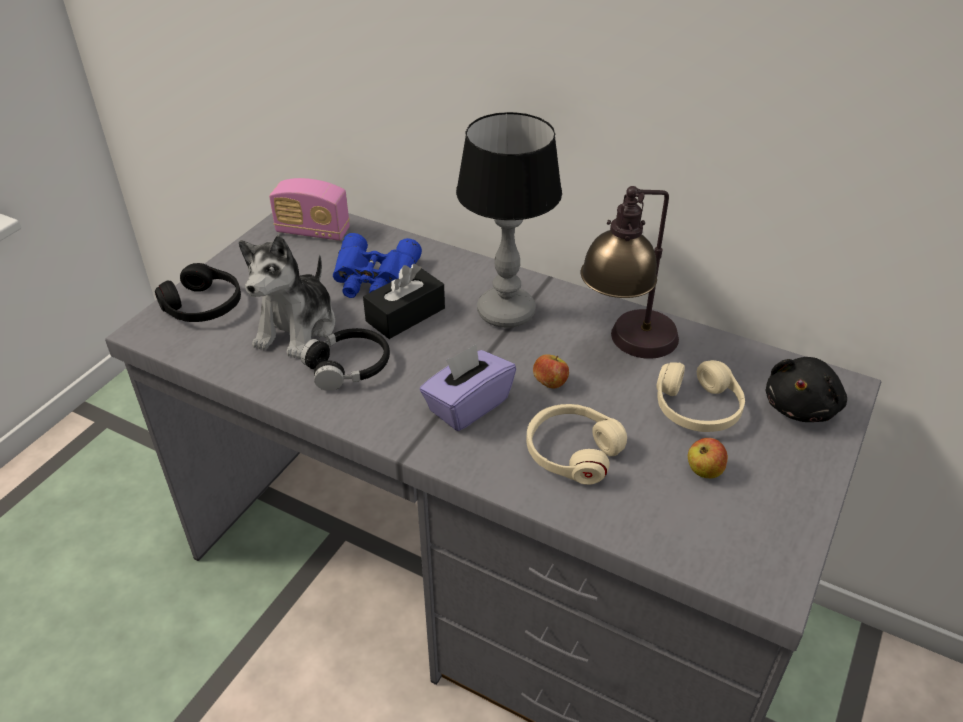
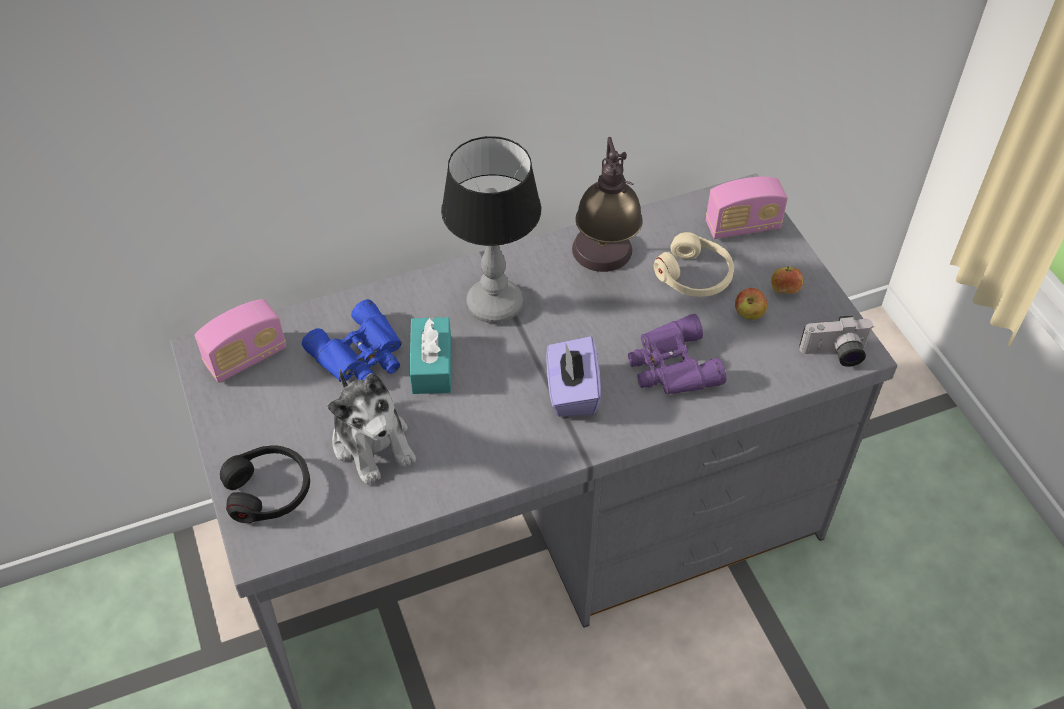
camera: 50 degrees left, 10 degrees up
black headphones [301,328,390,391] -> none
black tissue box [363,264,445,339] -> turquoise tissue box [410,317,451,394]
beige headphones [526,404,627,485] -> purple binoculars [628,314,726,394]
apple [533,354,569,388] -> apple moved to [771,266,803,294]
black plush toy [765,357,847,422] -> radio [706,177,788,239]
none -> camera [799,315,874,367]

